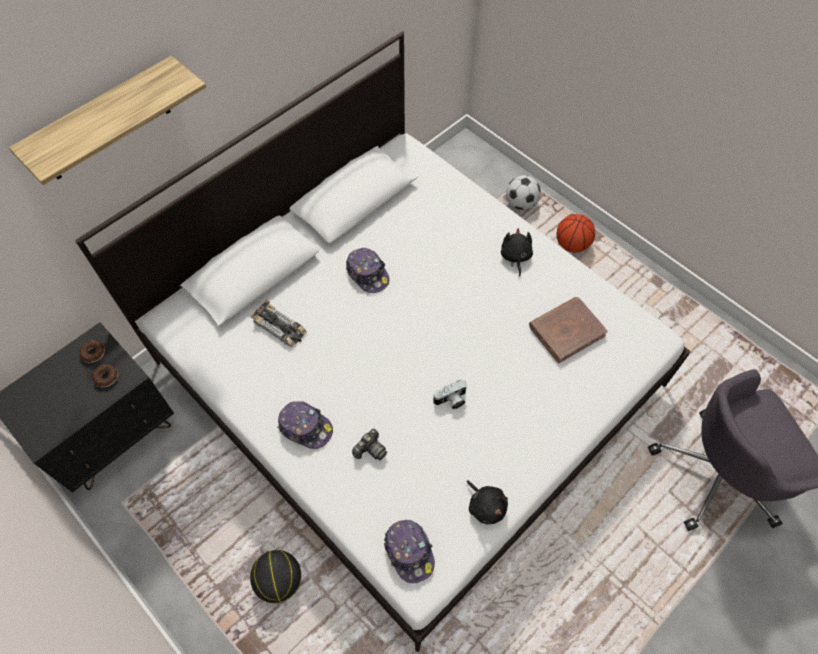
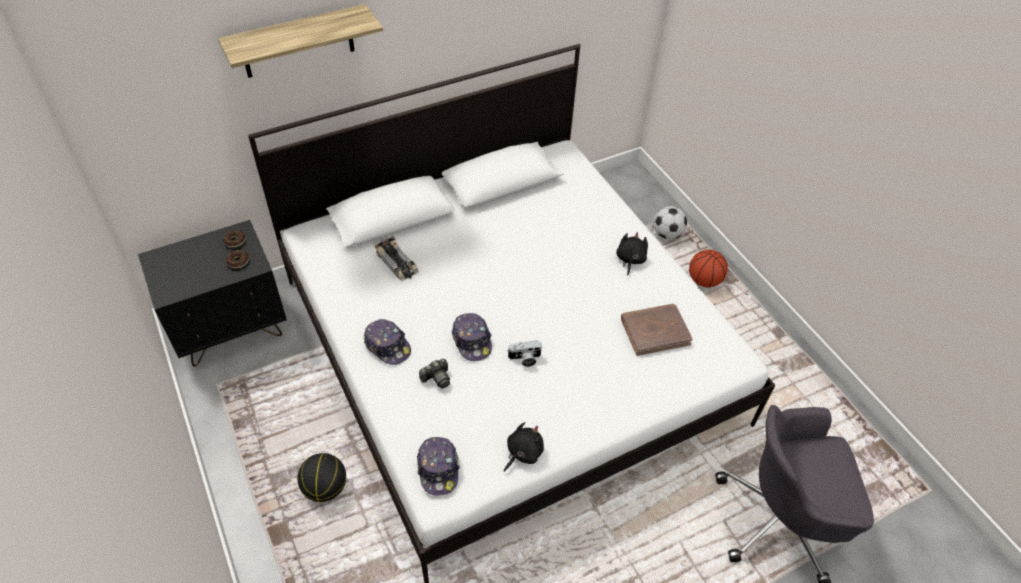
camera: 15 degrees right, 10 degrees down
cap [346,248,389,293] -> cap moved to [452,313,492,361]
black plush toy [467,480,508,524] -> black plush toy turned 120 degrees counterclockwise [504,422,544,472]

